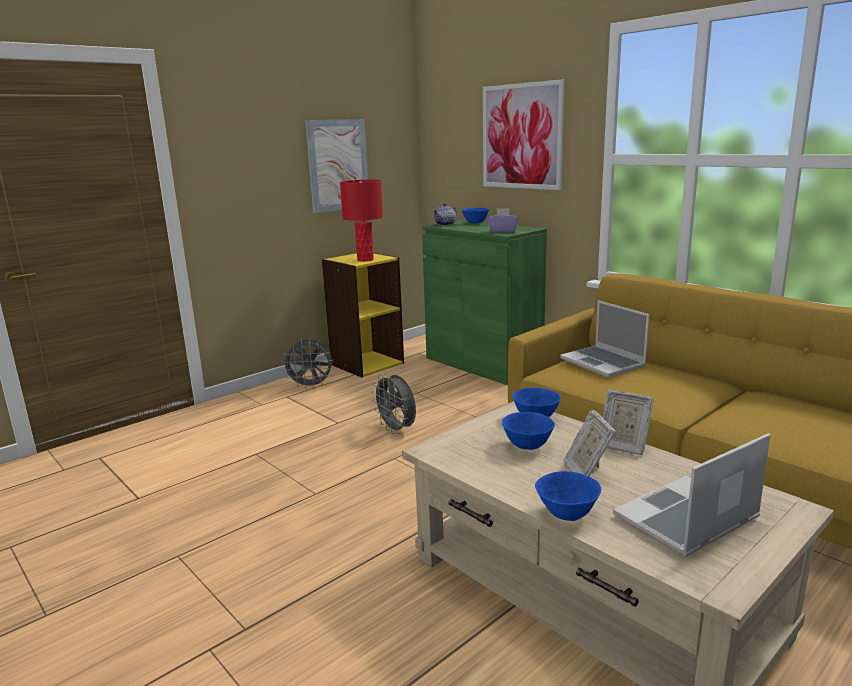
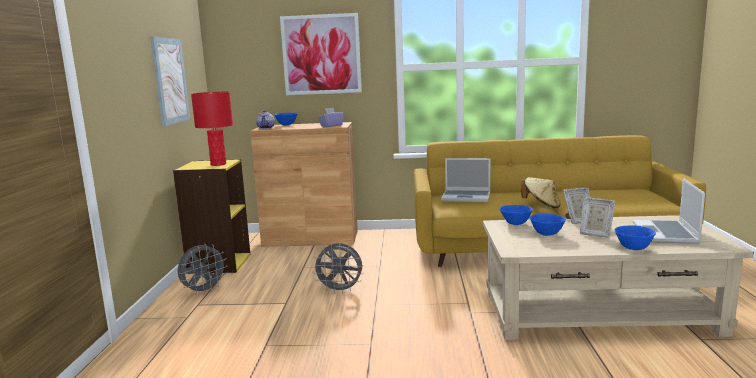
camera: 45 degrees left, 5 degrees down
green cabinet [422,220,547,385] -> brown cabinet [250,122,358,247]
none -> beige hat [521,177,561,208]

